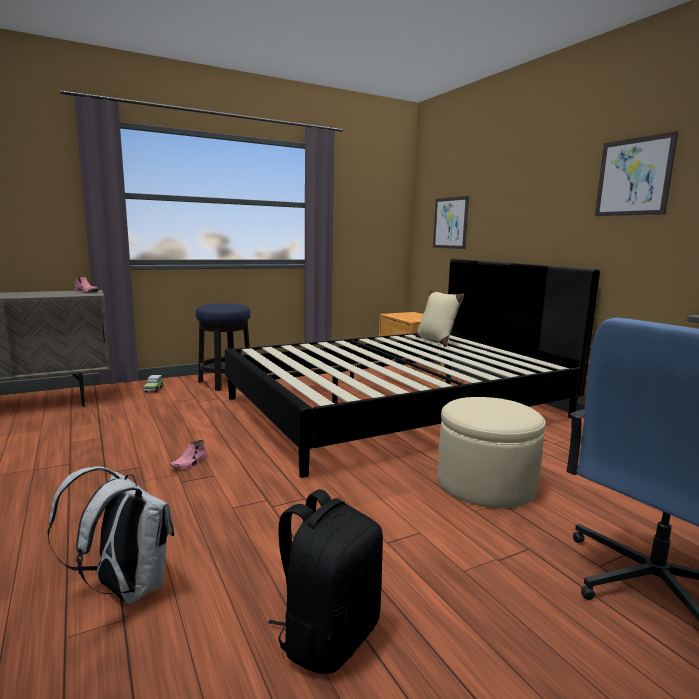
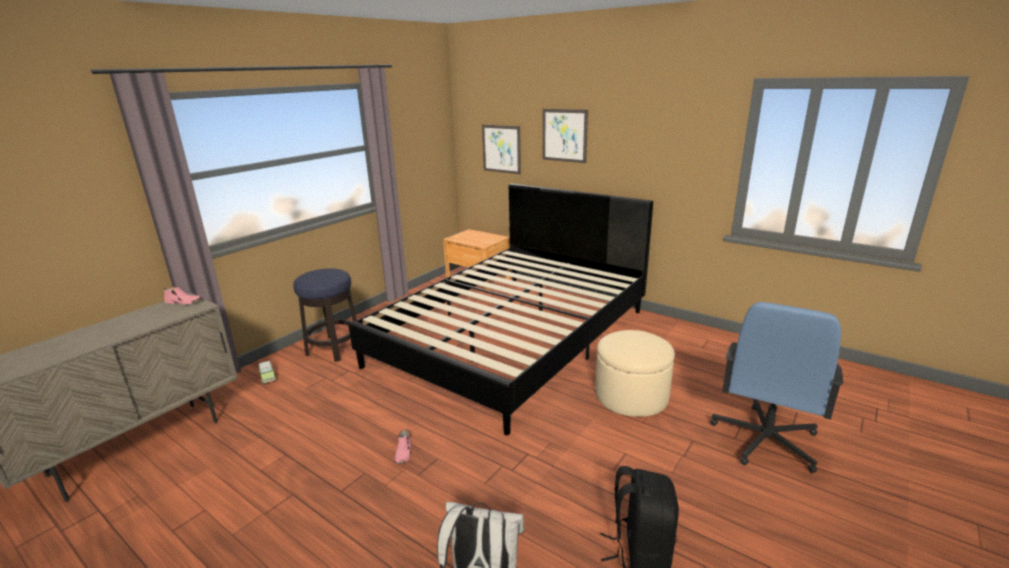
camera: 25 degrees left, 10 degrees up
beige pillow [416,289,464,347] -> none
picture [595,131,678,216] -> picture moved to [542,109,588,163]

